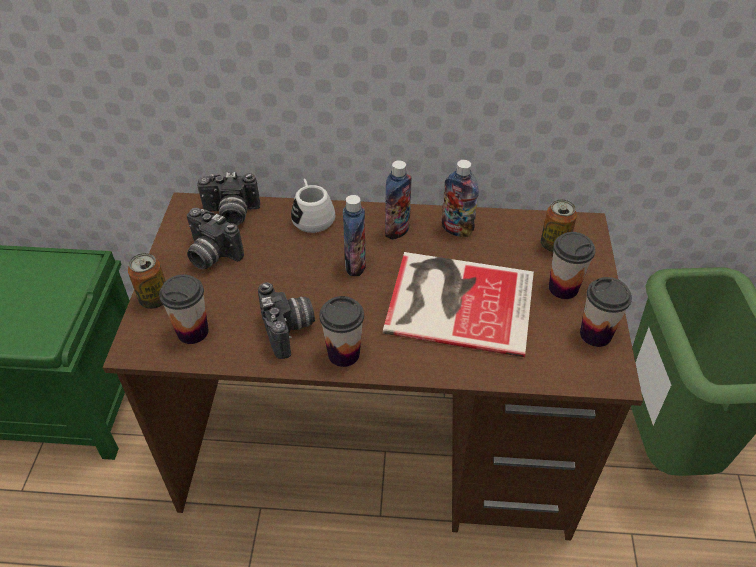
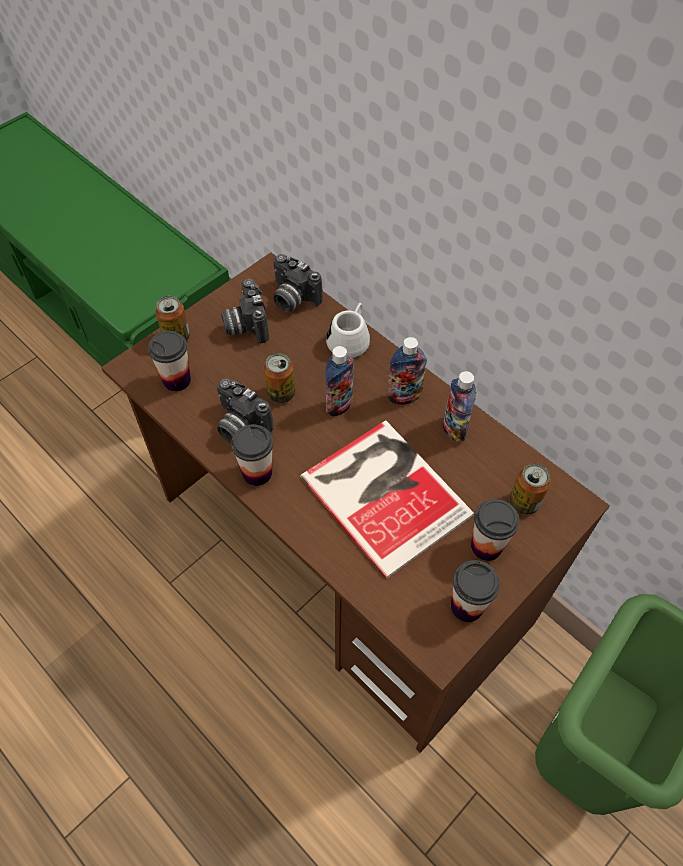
camera: 40 degrees right, 10 degrees up
camera [258,283,315,359] -> camera turned 105 degrees clockwise [217,378,273,443]
none -> can [263,353,295,403]

